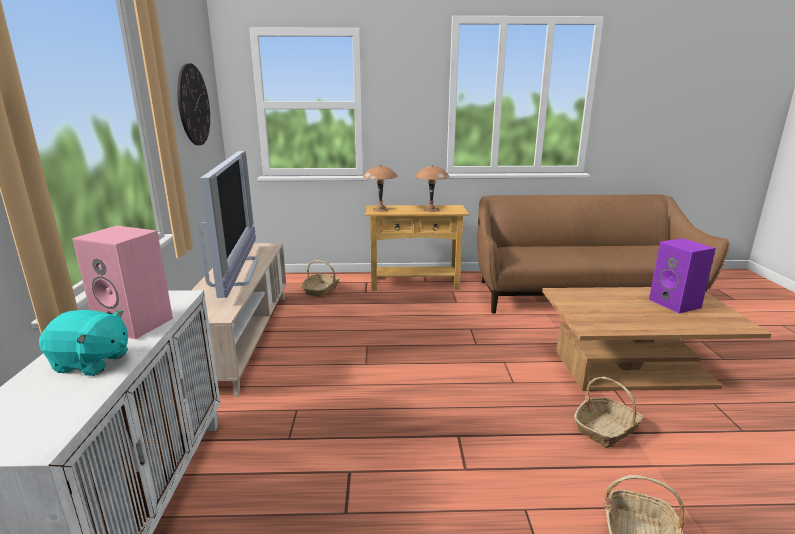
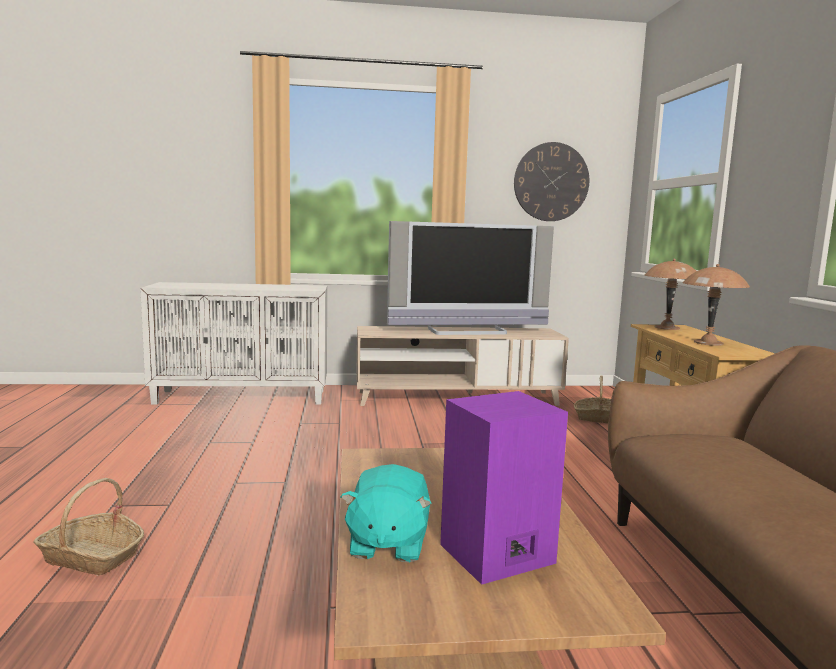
camera: 85 degrees right, 10 degrees down
turquoise plush toy [39,310,128,376] -> turquoise plush toy moved to [341,464,431,563]
pink speaker [72,225,173,339] -> none
basket [574,377,643,448] -> none

